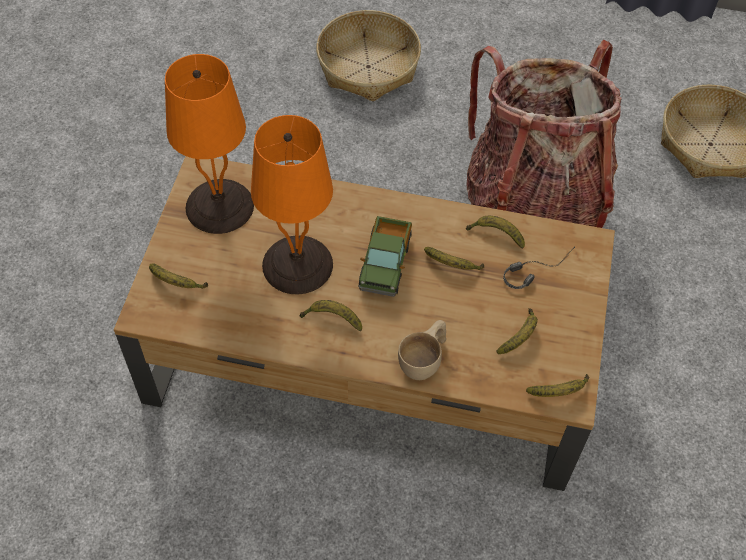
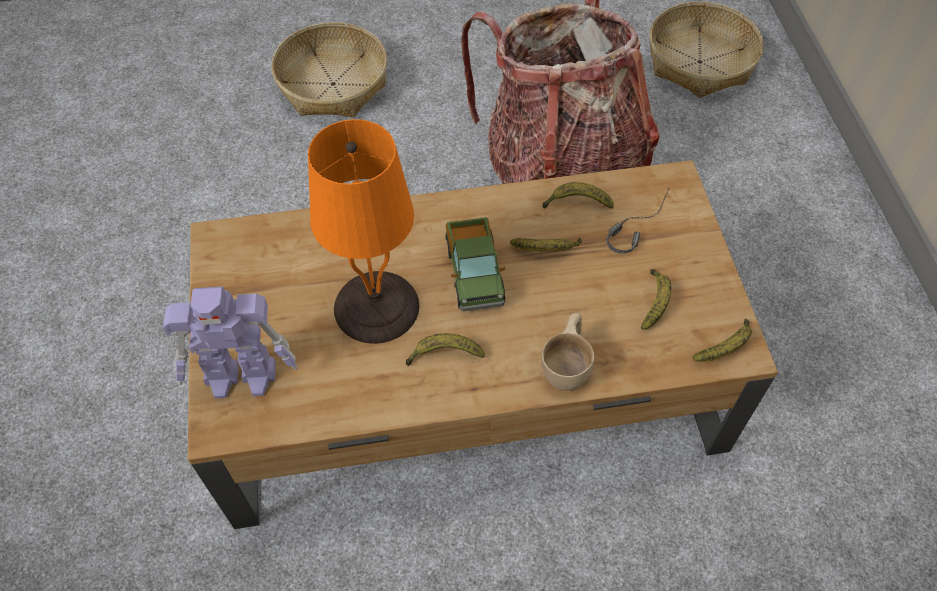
camera: 20 degrees left, 0 degrees up
banana [149,263,208,289] -> toy robot [163,286,298,399]
orange table lamp [165,54,254,234] -> none

